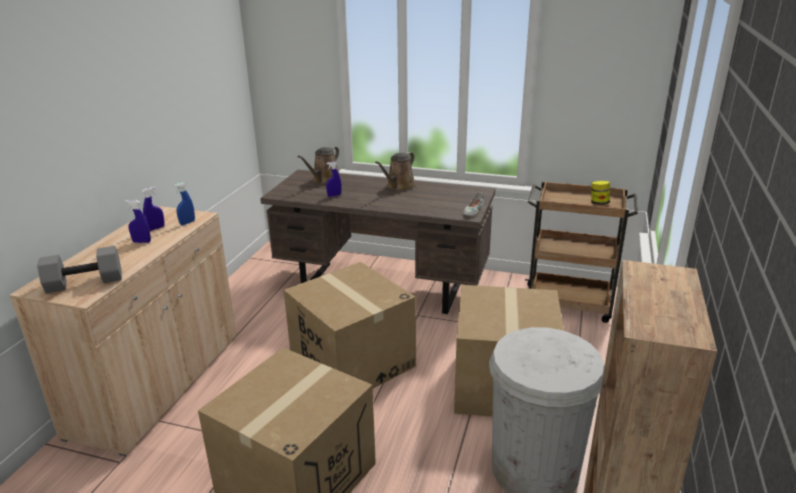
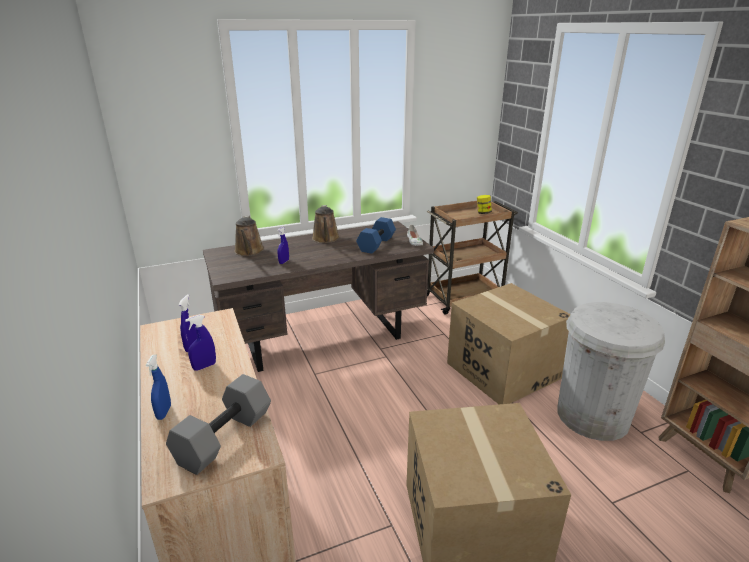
camera: 40 degrees left, 0 degrees up
blue spray bottle [174,182,195,225] -> blue spray bottle moved to [146,355,171,420]
cardboard box [284,262,416,388] -> none
none -> blue dumbbell [356,217,396,254]

